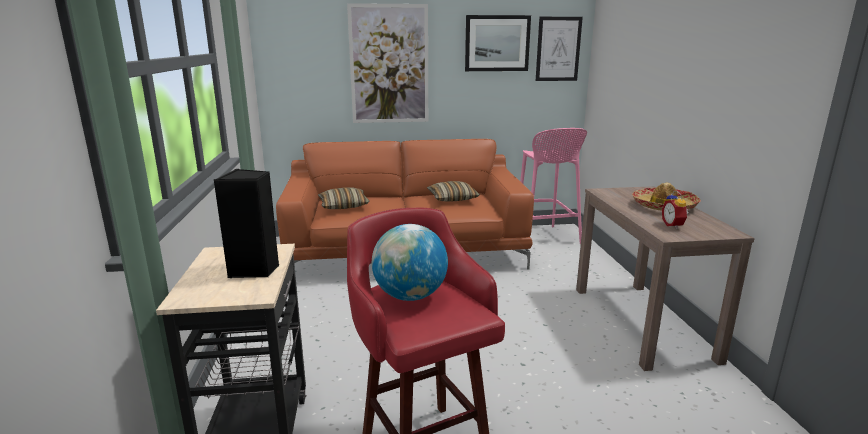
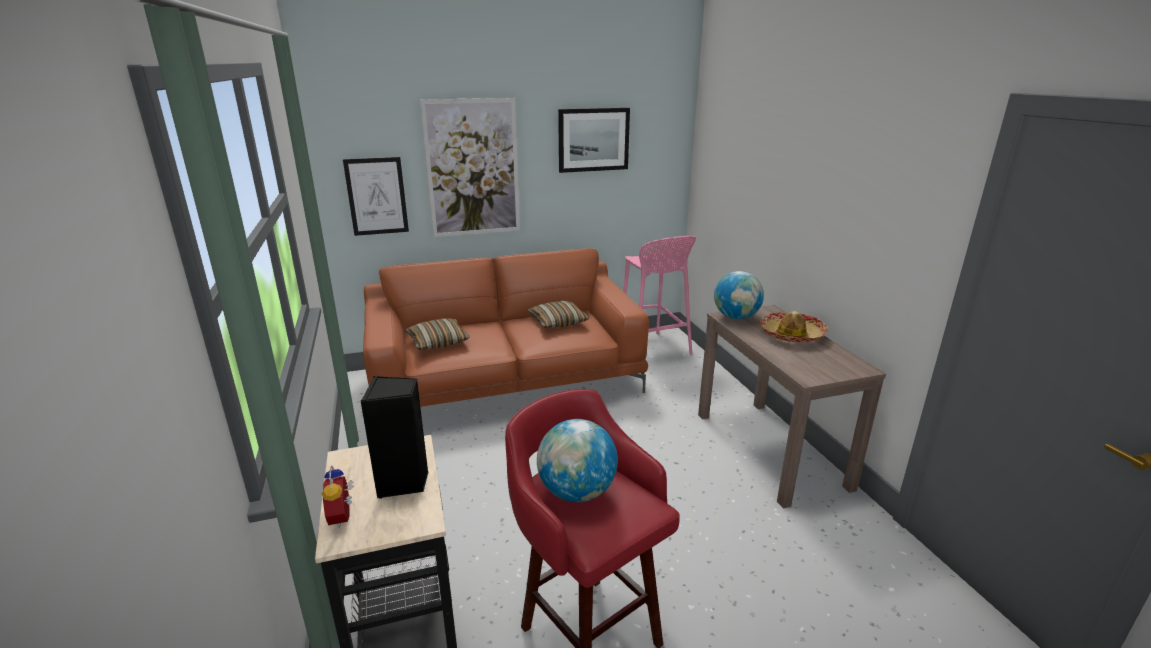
camera: 10 degrees left, 5 degrees up
picture [536,17,583,81] -> picture moved to [343,157,409,236]
alarm clock [662,191,689,229] -> alarm clock moved to [322,466,353,528]
none -> globe [714,271,764,320]

